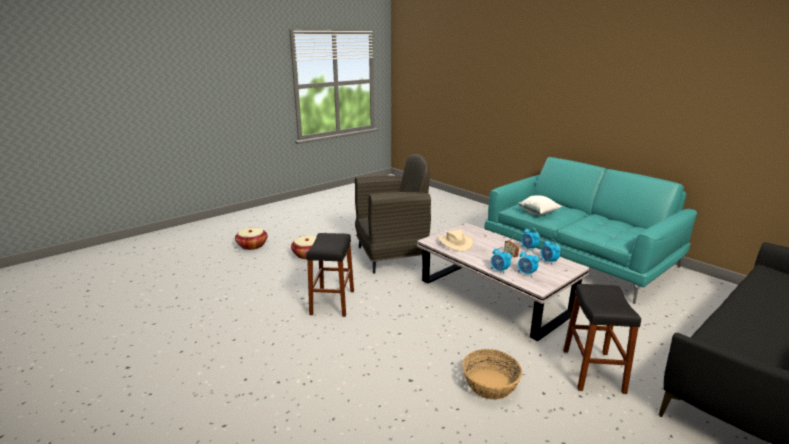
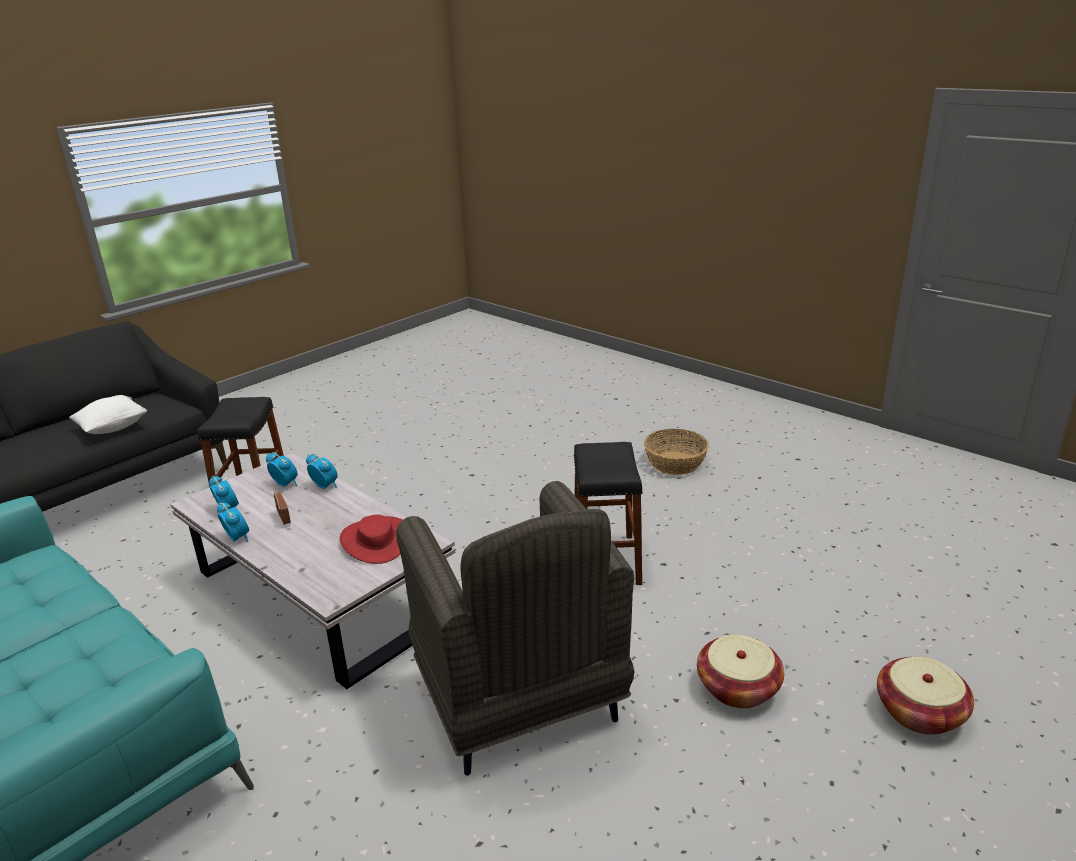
camera: 175 degrees right, 5 degrees up
grey armchair [355,154,431,274] -> grey armchair turned 90 degrees counterclockwise [396,481,634,776]
beige hat [438,230,474,251] -> red hat [340,514,402,564]
basket [462,349,522,400] -> basket moved to [644,429,709,475]
white pillow [518,195,562,215] -> white pillow moved to [69,395,148,434]

